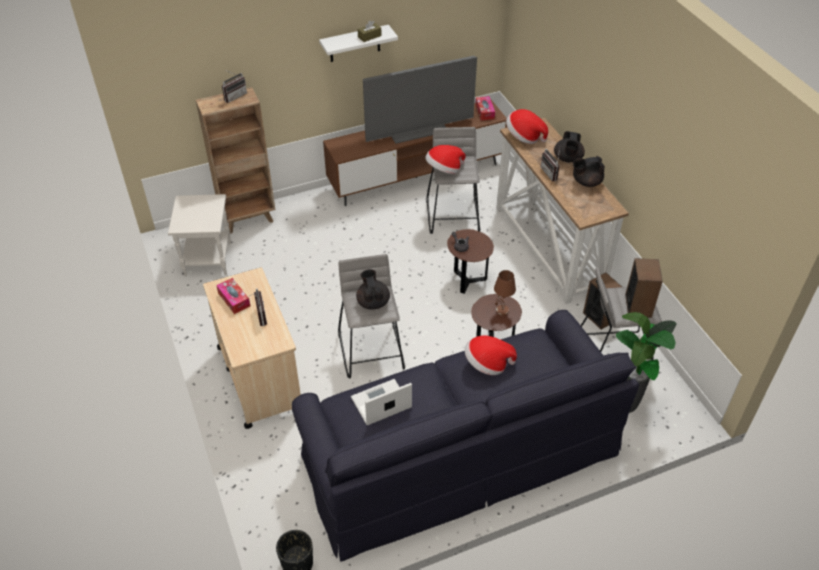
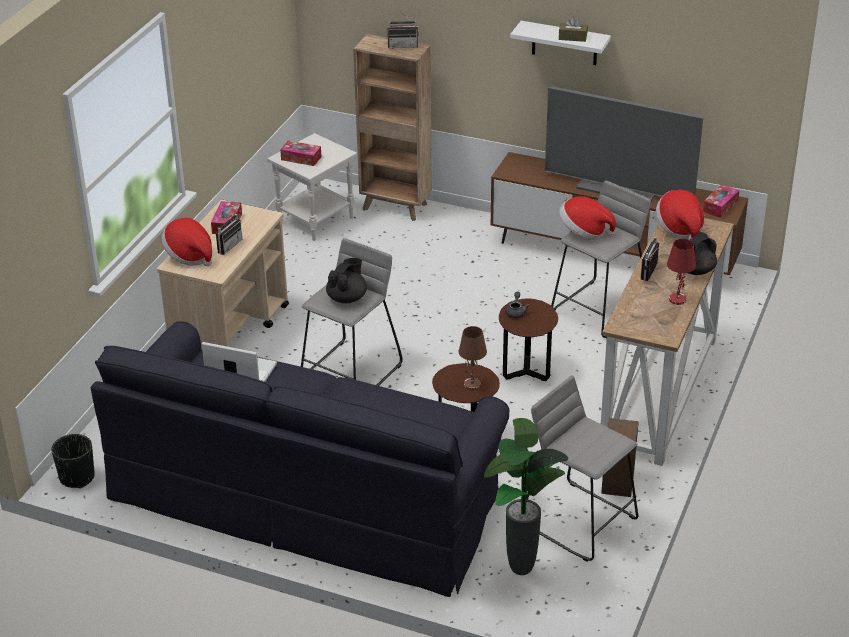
camera: 45 degrees right, 10 degrees down
hat [465,335,517,375] -> hat moved to [162,218,212,266]
black teapot [573,156,605,187] -> red table lamp [667,239,696,305]
speaker [625,258,663,318] -> none
none -> tissue box [280,141,321,166]

